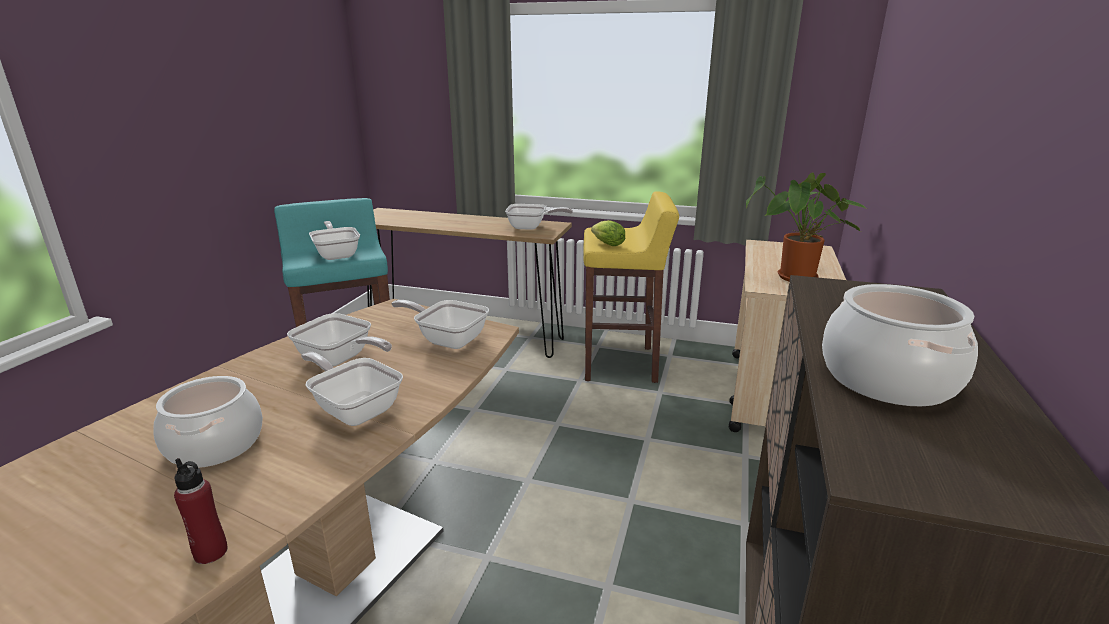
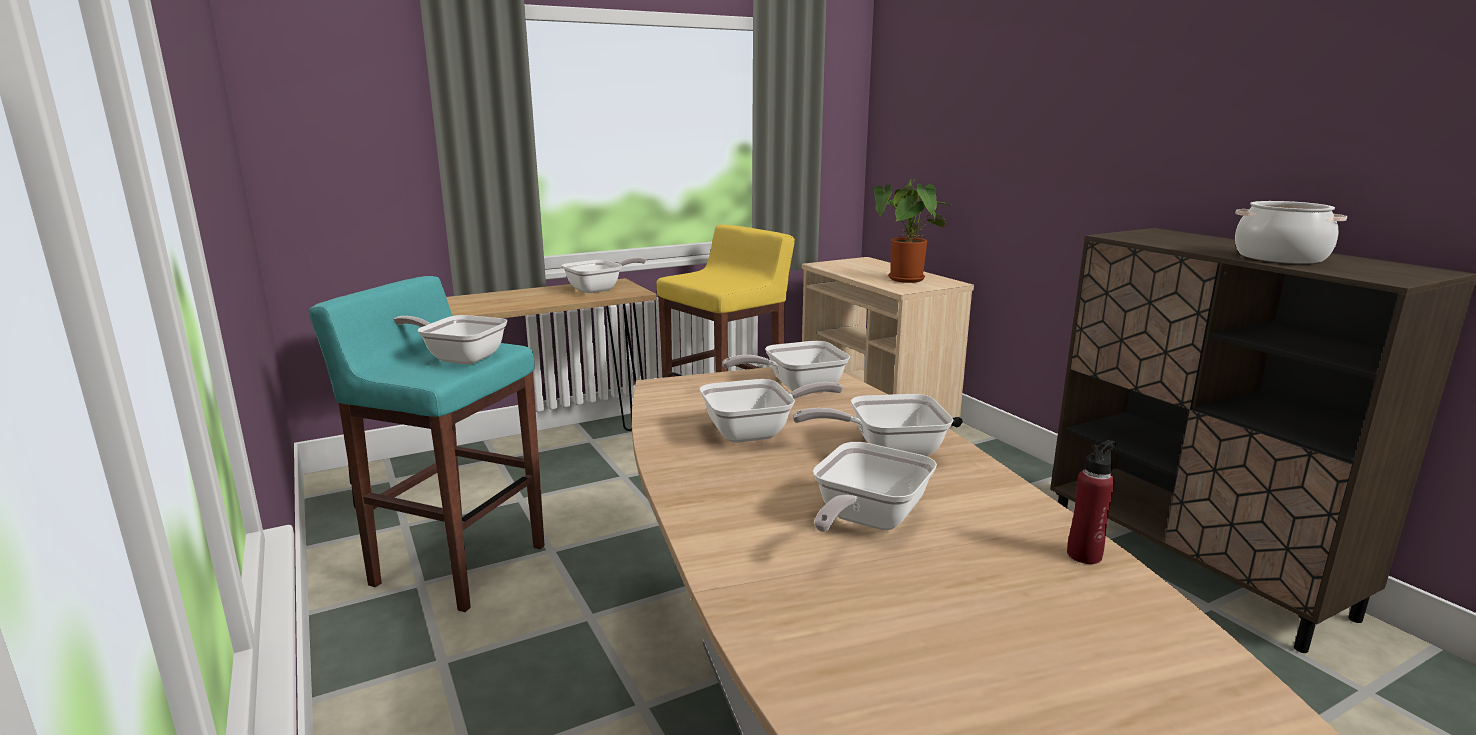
camera: 45 degrees left, 5 degrees down
cooking pot [153,376,263,468] -> frying pan [813,442,937,532]
lettuce [591,220,625,246] -> none

